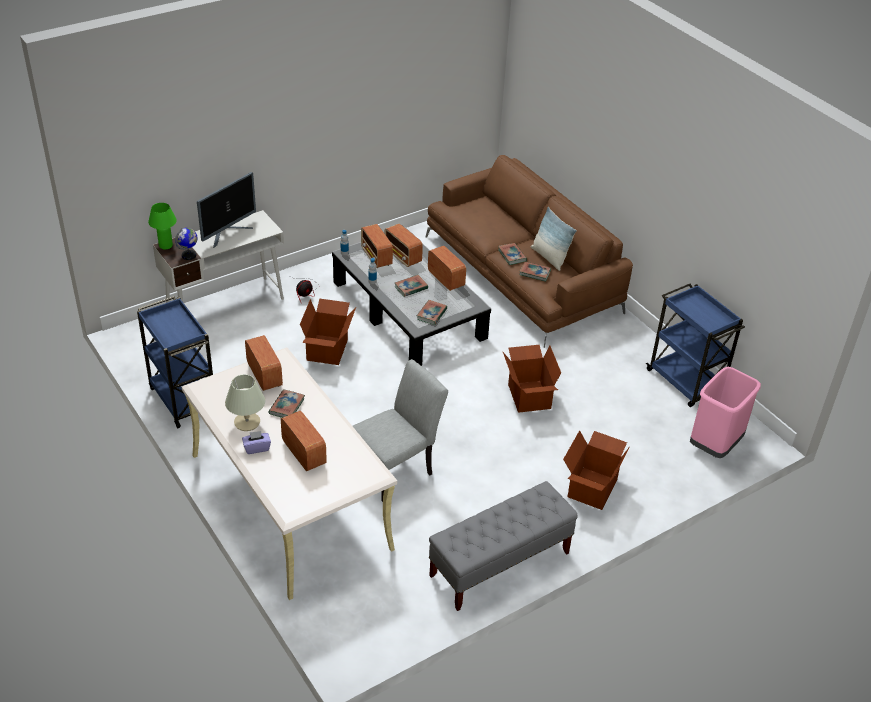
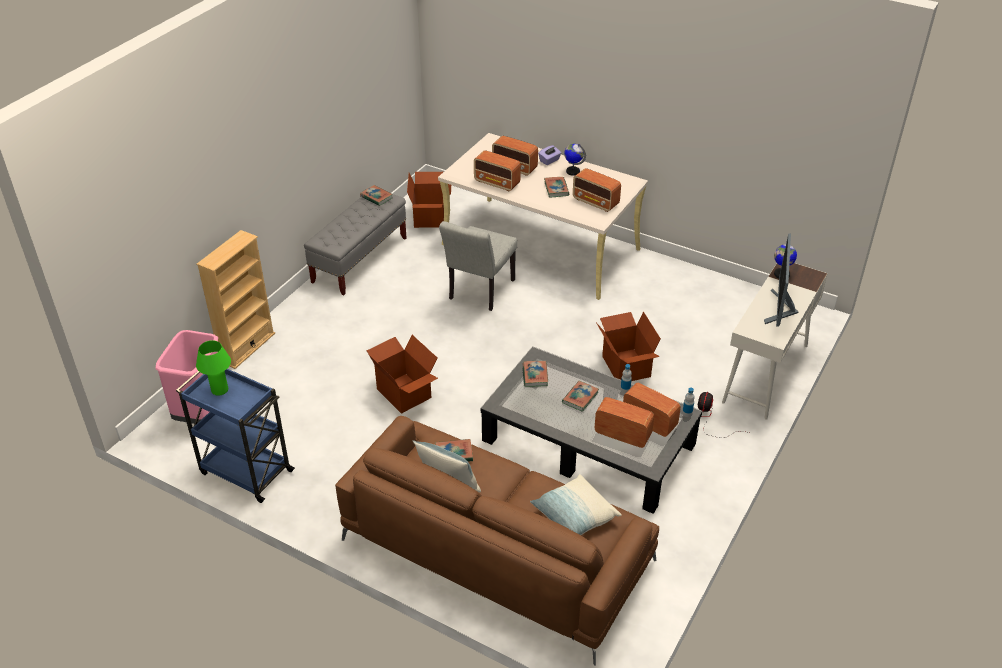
camera: 155 degrees right, 0 degrees up
blue cart [137,296,213,428] -> none
green table lamp [148,203,177,249] -> green table lamp moved to [196,340,231,396]
beige table lamp [225,374,265,431] -> globe [564,144,586,176]
radio [428,246,466,291] -> radio moved to [474,150,521,191]
book [498,243,527,265] -> book moved to [360,185,393,206]
cardboard box [563,430,629,510] -> cardboard box moved to [407,172,451,228]
none -> beige bookcase [197,230,275,369]
none -> pillow [530,474,622,535]

